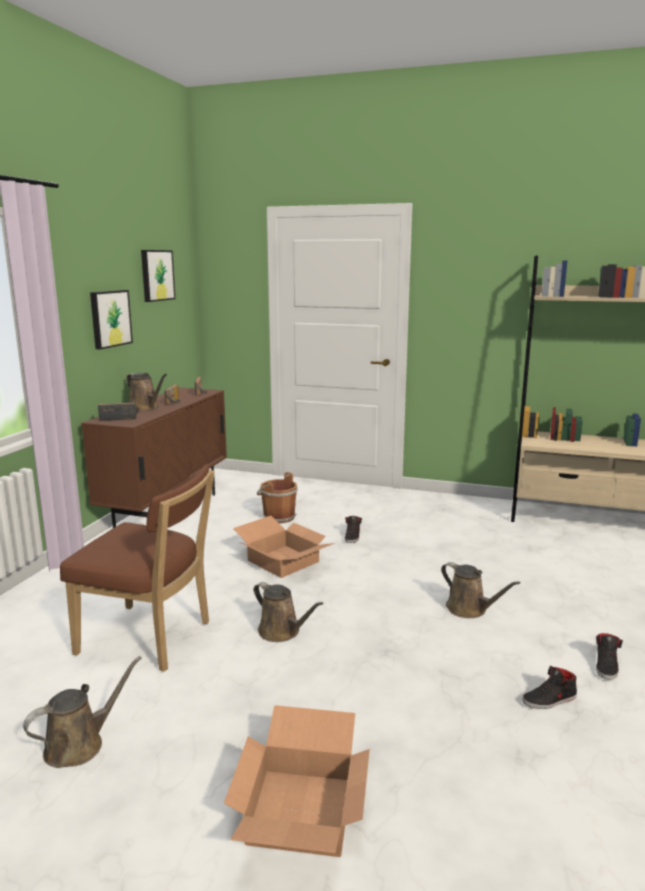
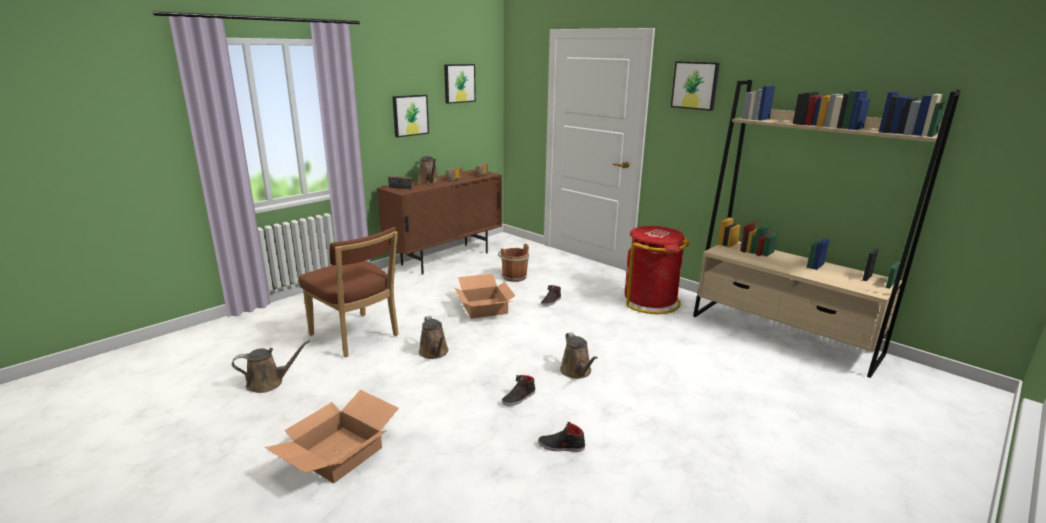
camera: 25 degrees right, 5 degrees up
black shoe [596,633,623,680] -> black shoe moved to [502,375,535,406]
none -> red trash can [625,226,690,314]
none -> picture [671,61,720,111]

